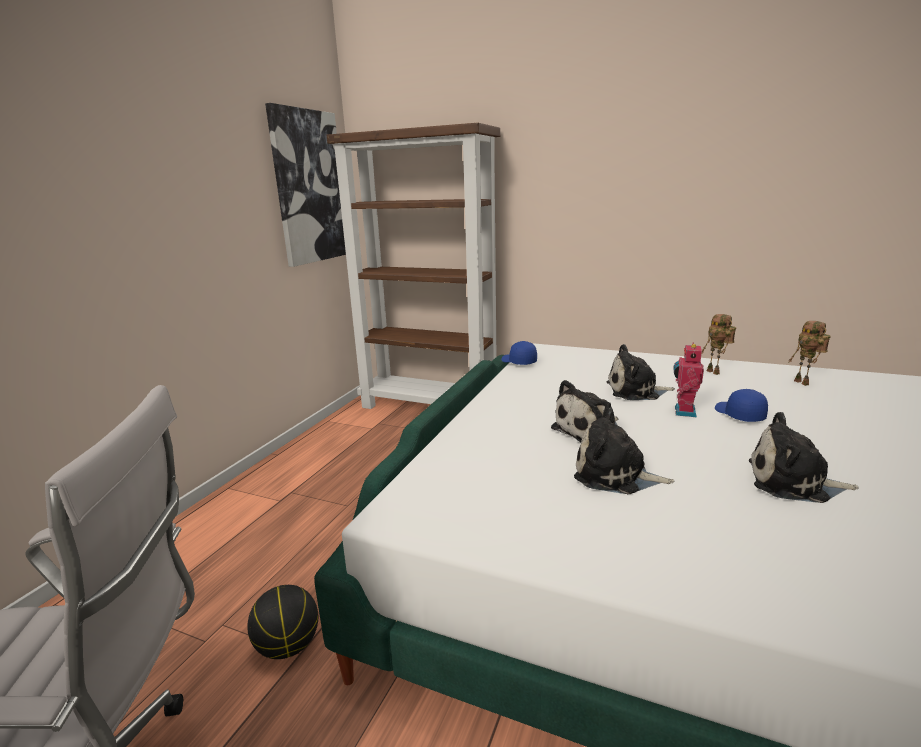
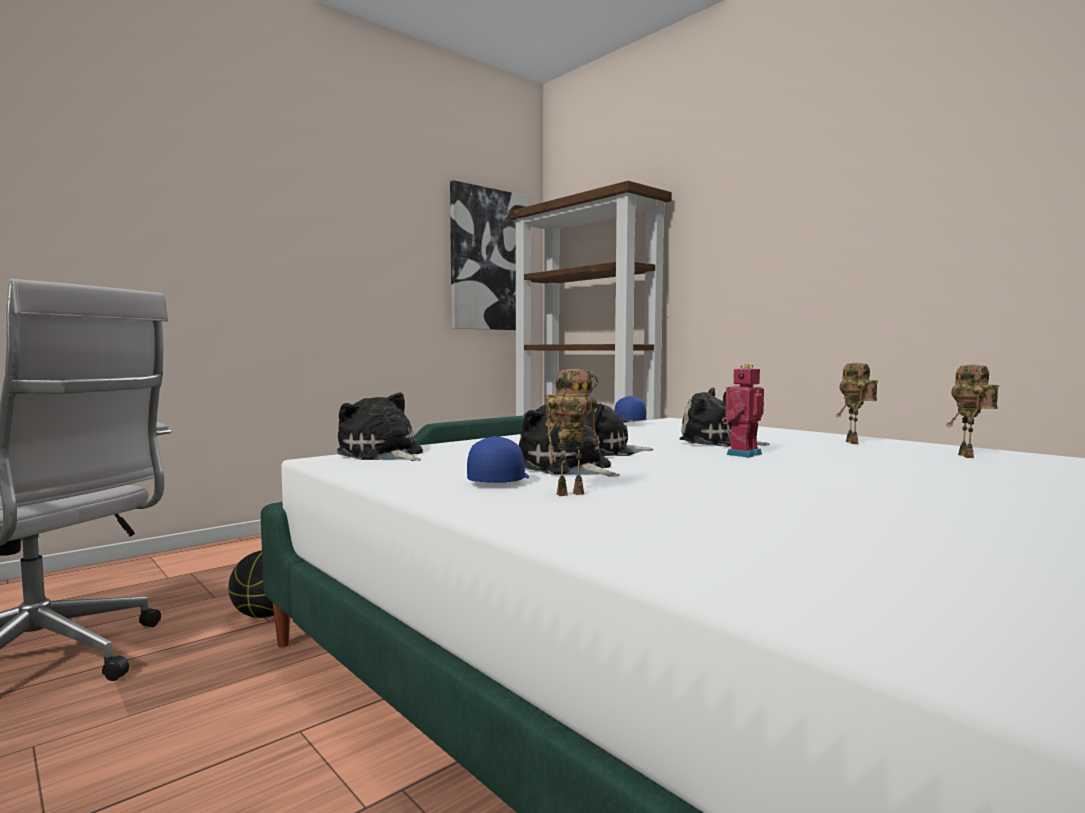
camera: 25 degrees right, 15 degrees down
blue cap [715,389,768,422] -> blue cap moved to [467,436,529,483]
plush toy [749,412,859,503] -> plush toy moved to [337,392,423,461]
none -> toy robot [546,369,600,496]

